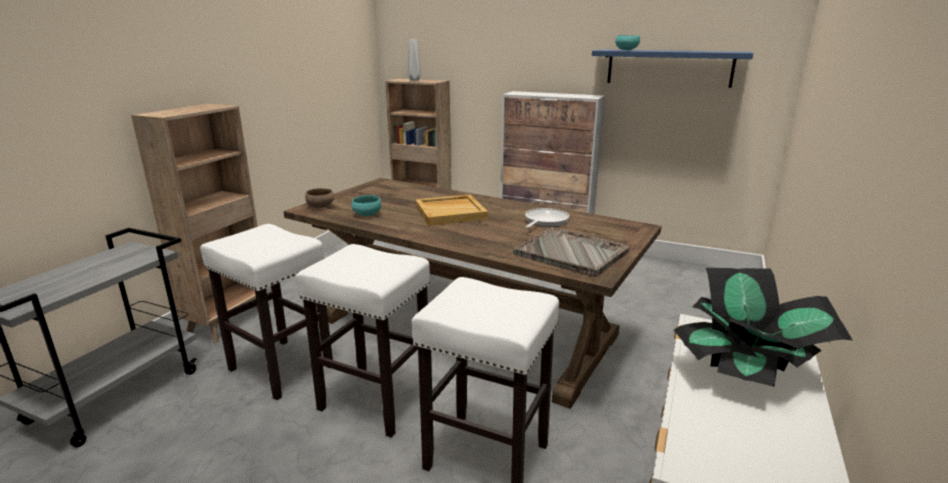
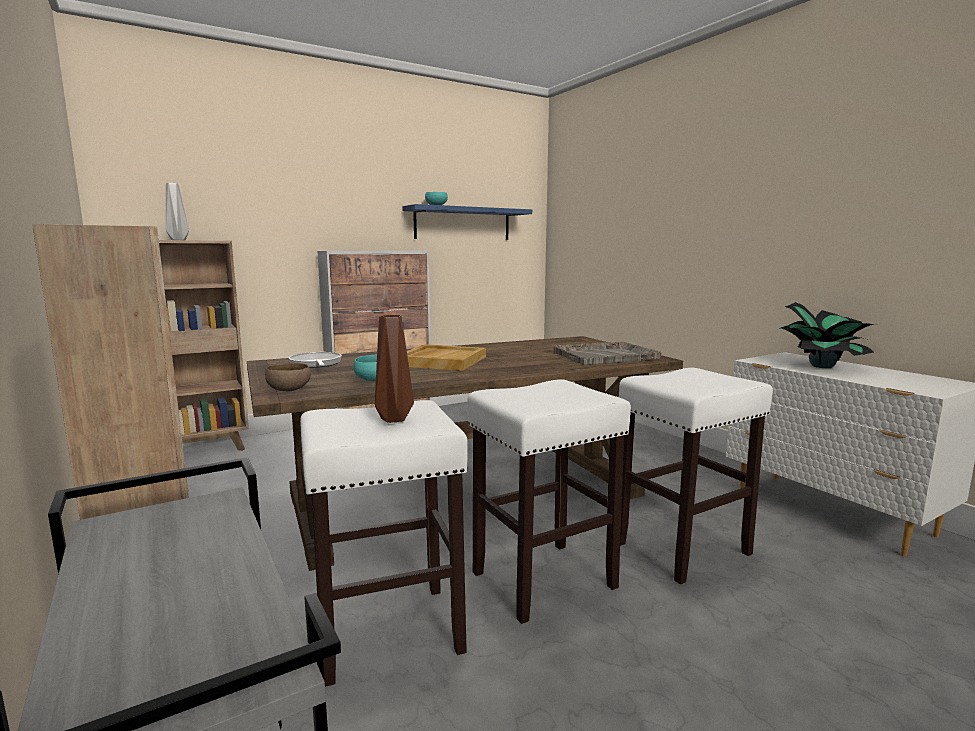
camera: 55 degrees left, 10 degrees down
frying pan [525,208,569,228] -> frying pan moved to [289,352,342,368]
none -> brown vase [375,315,414,423]

